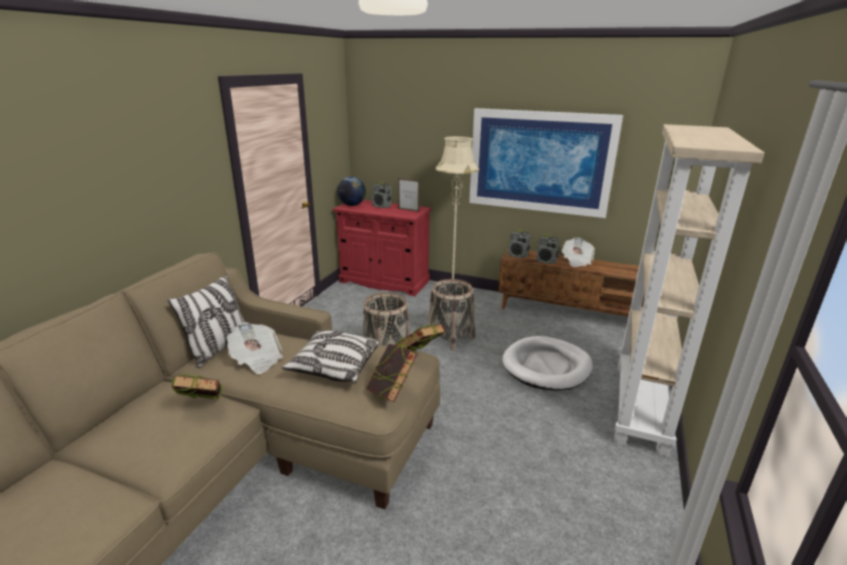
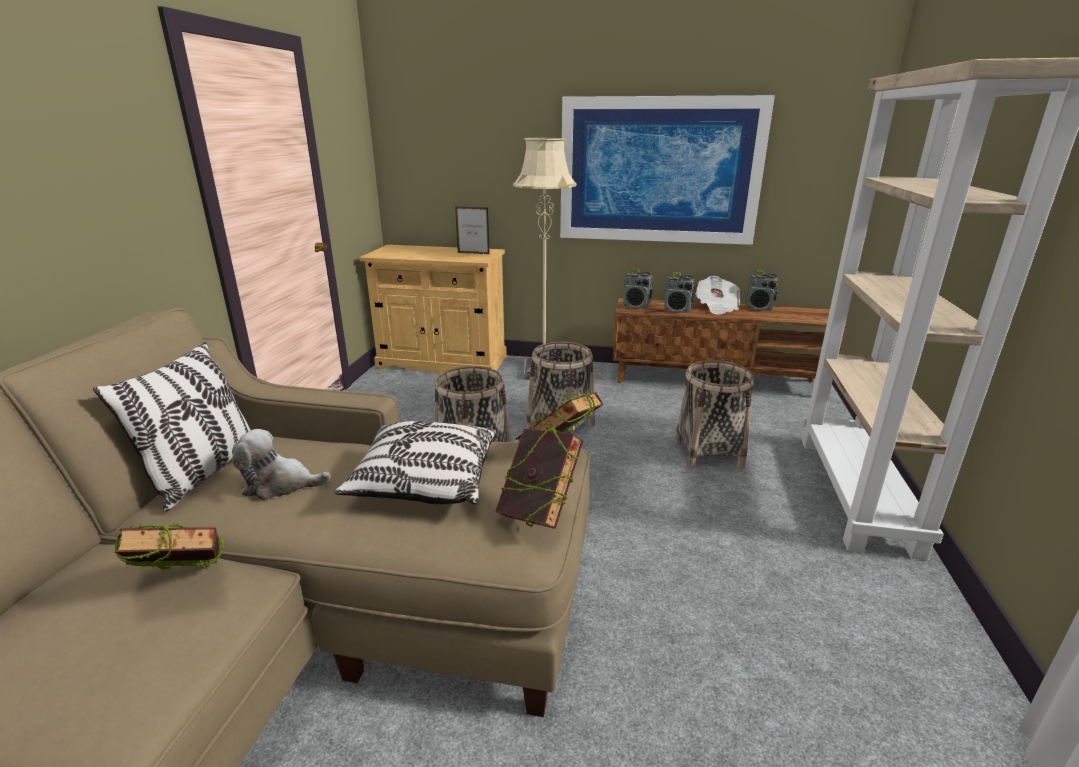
camera: 10 degrees left, 0 degrees up
newspaper [227,322,283,374] -> plush toy [232,429,331,500]
red cabinet [333,200,432,296] -> beige cabinet [359,245,507,373]
globe [337,177,366,206] -> none
radio [372,182,391,208] -> radio moved to [746,270,778,311]
white dog bed [502,336,593,391] -> basket [675,360,754,469]

